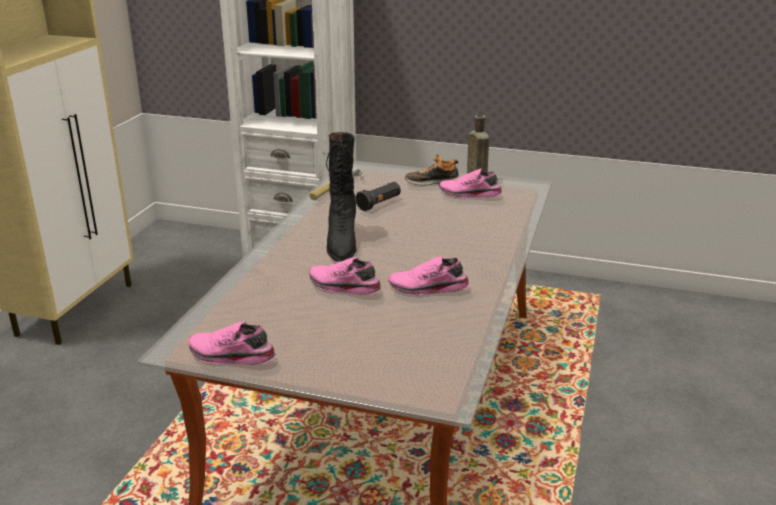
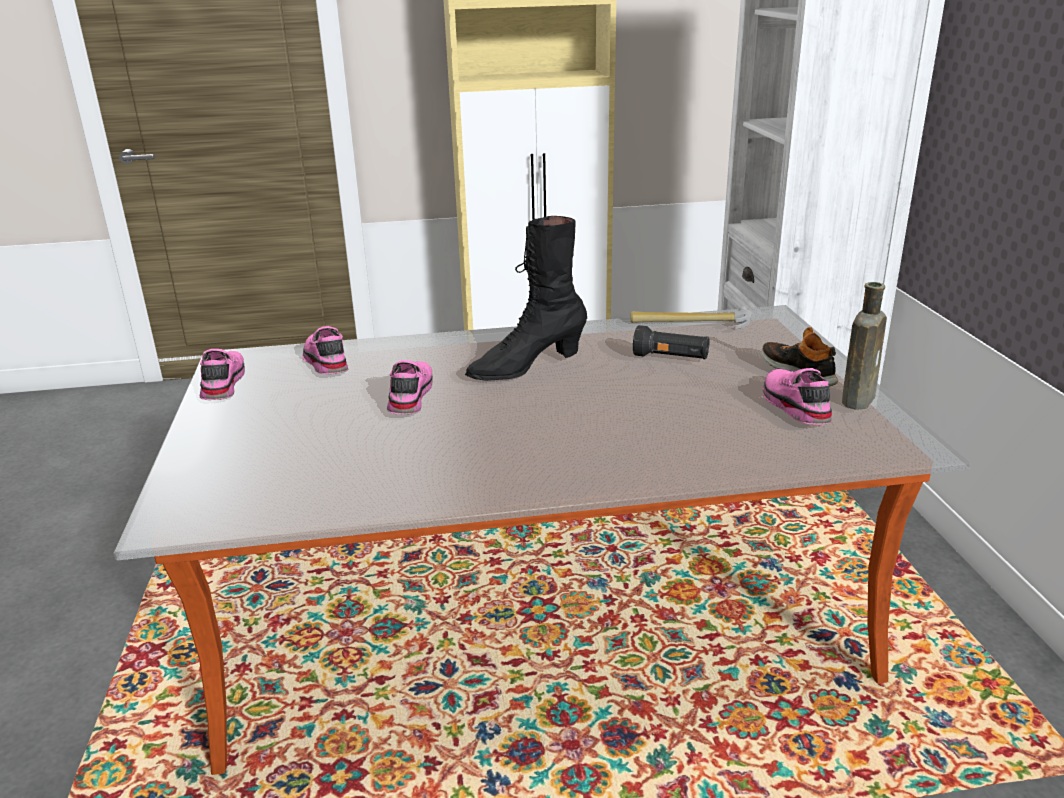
camera: 65 degrees right, 0 degrees up
pink shoe [388,256,470,296] -> pink shoe moved to [302,326,348,374]

